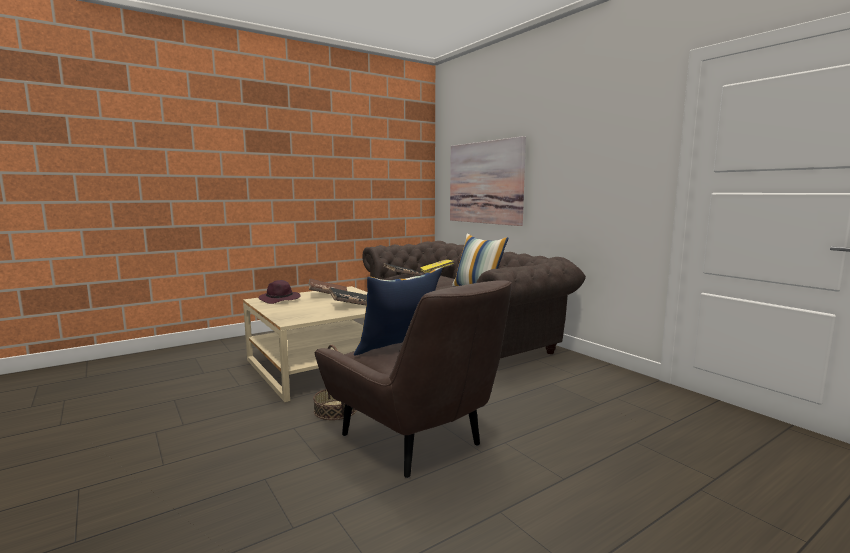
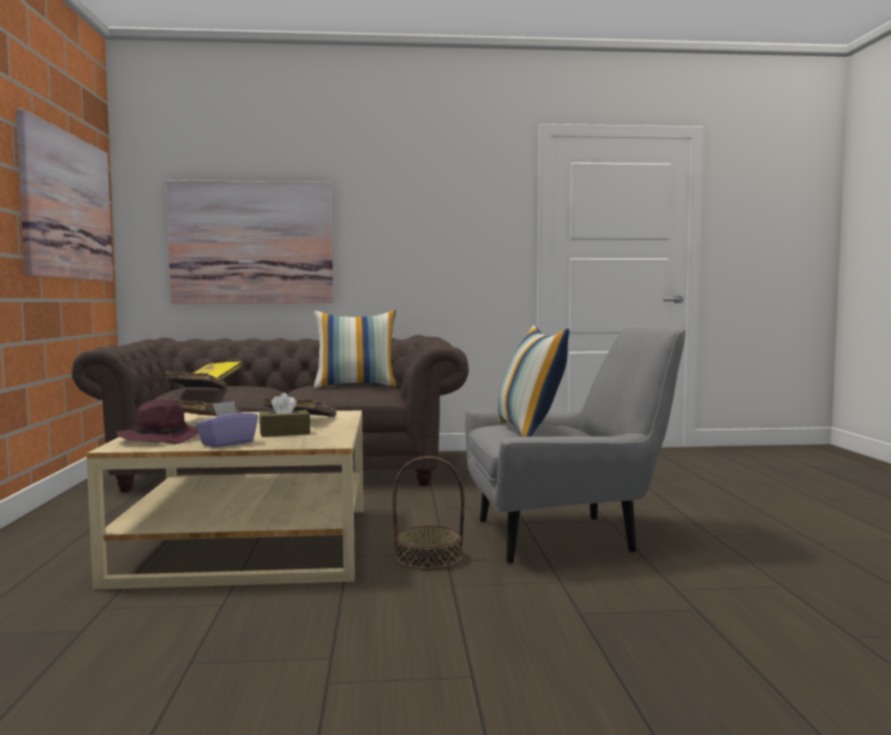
camera: 60 degrees left, 5 degrees down
brown armchair [315,280,512,478] -> grey armchair [465,325,686,564]
none -> picture [16,109,113,281]
none -> purple tissue box [195,401,258,448]
none -> brown tissue box [259,393,310,437]

